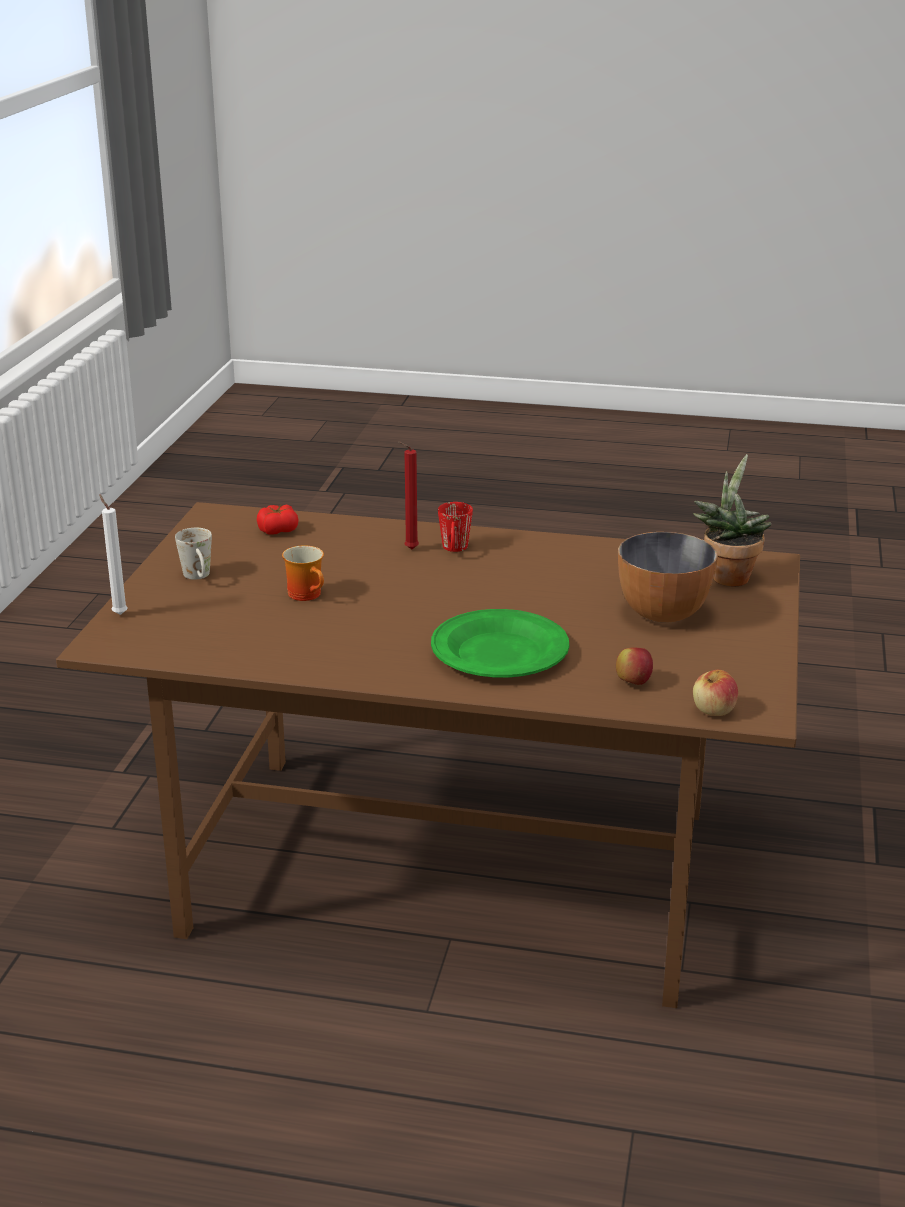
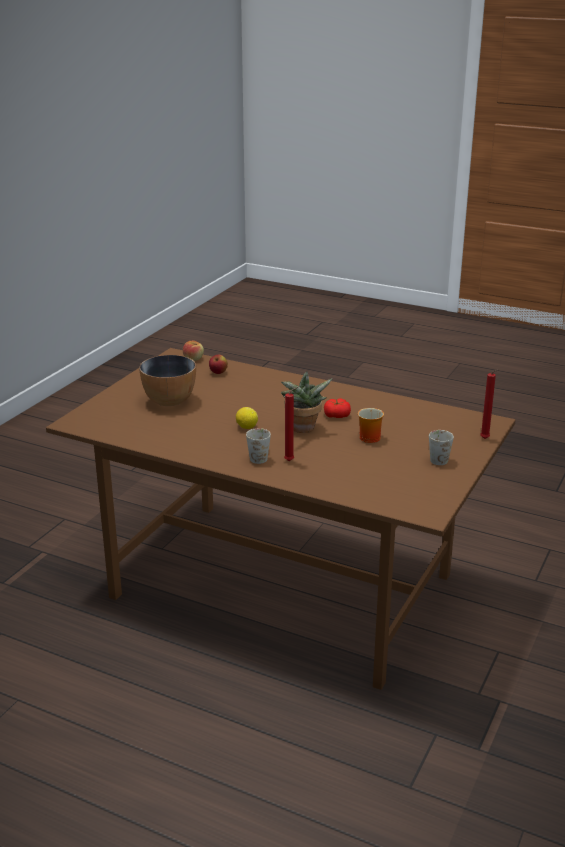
camera: 165 degrees left, 0 degrees up
white candle [99,494,128,615] -> red candle [480,370,498,439]
tomato [257,504,298,535] -> tomato moved to [324,398,351,418]
green plate [431,609,570,678] -> none
red mug [438,502,473,552] -> white mug [246,428,271,464]
potted plant [693,454,771,587] -> potted plant moved to [281,371,333,433]
none -> lemon [236,407,258,429]

